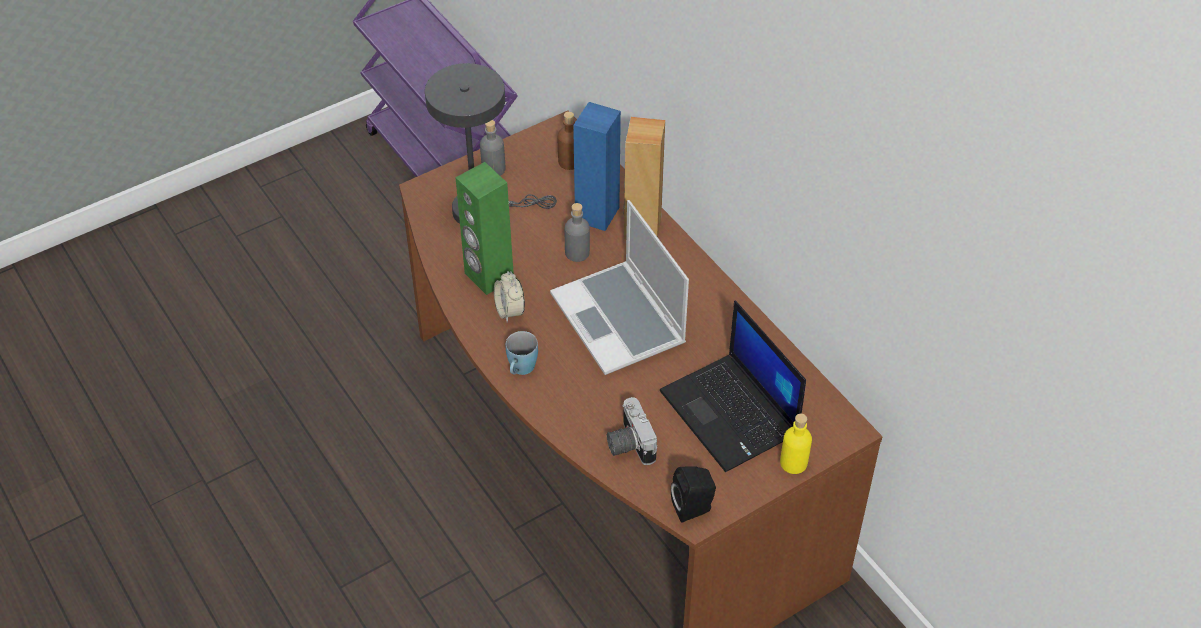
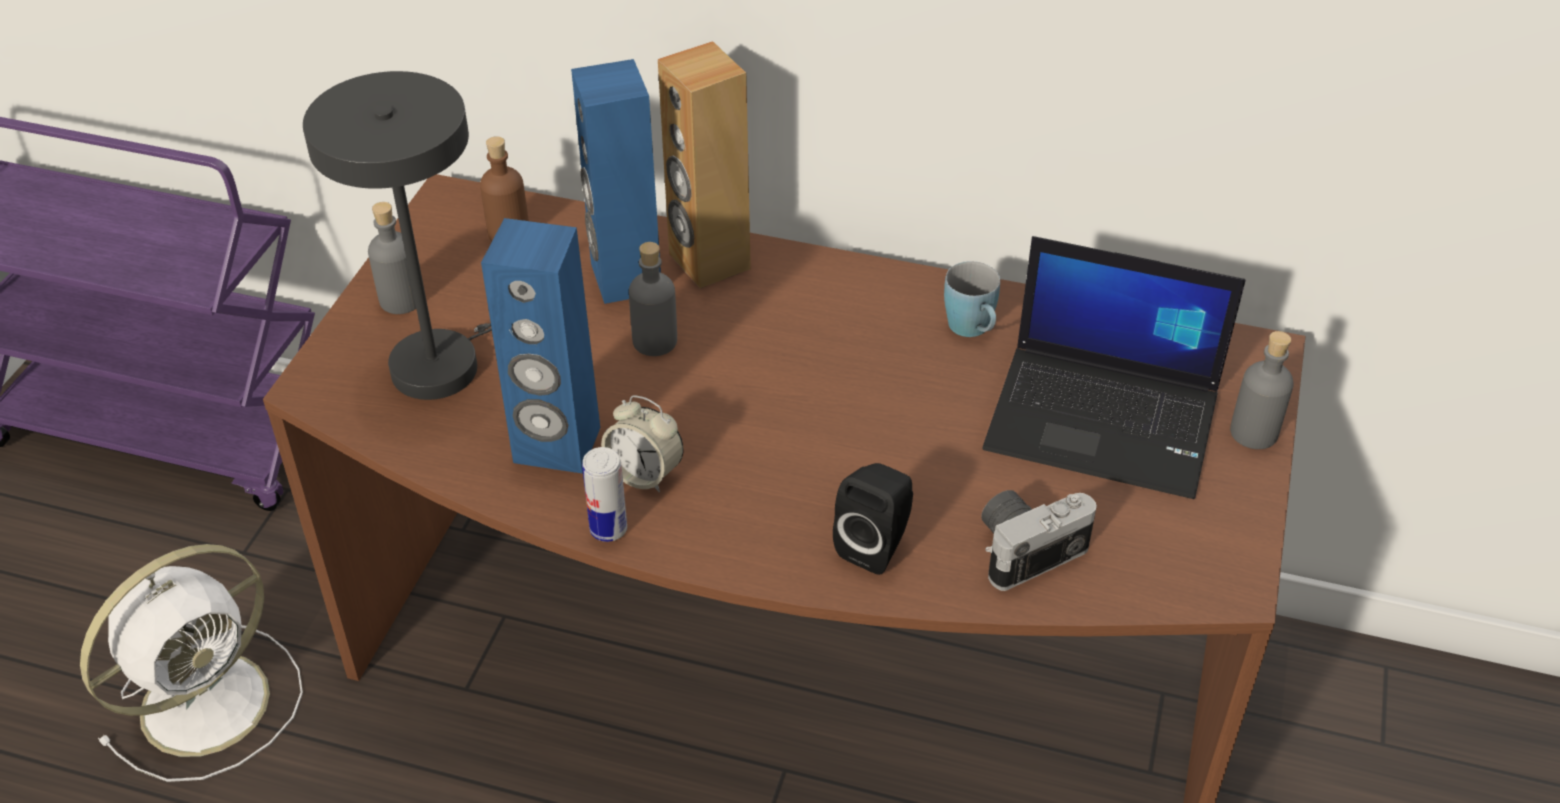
camera: 40 degrees left, 5 degrees down
green speaker [455,162,514,295] -> blue speaker [481,218,600,473]
blue mug [506,331,538,375] -> blue mug moved to [944,261,1000,337]
laptop [550,200,689,375] -> none
camera [607,397,657,465] -> camera turned 120 degrees clockwise [981,490,1097,591]
black speaker [671,466,716,523] -> black speaker moved to [833,463,913,575]
yellow bottle [780,414,812,474] -> grey bottle [1230,331,1294,449]
none -> white fan [80,544,303,782]
none -> can [582,447,627,542]

